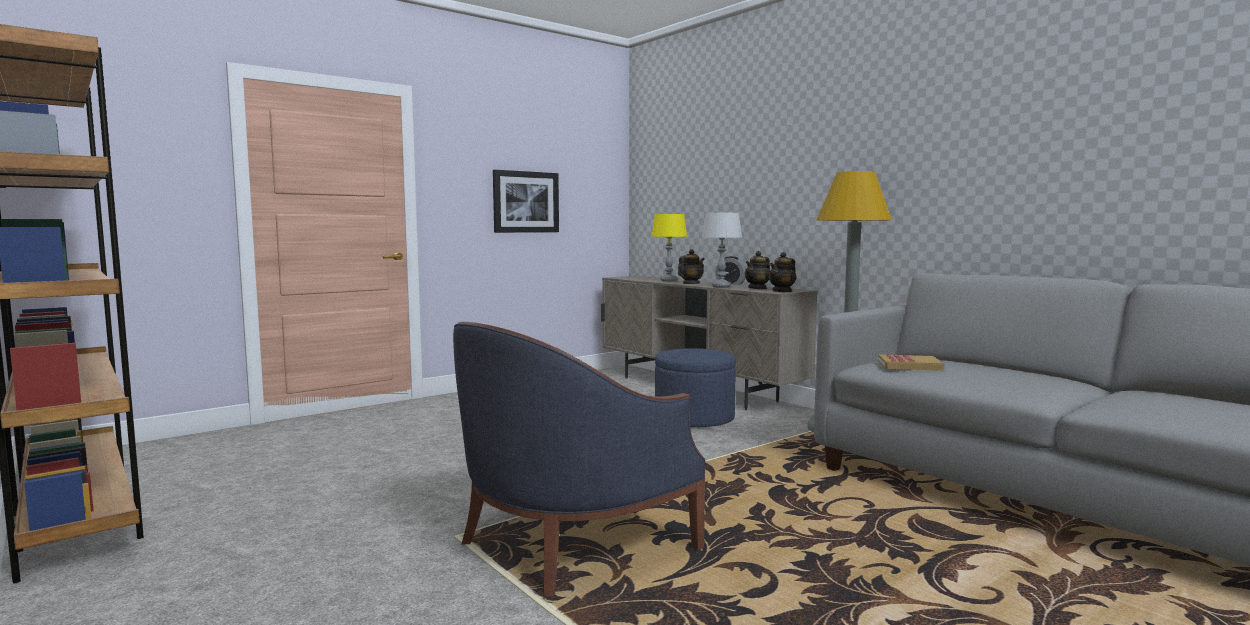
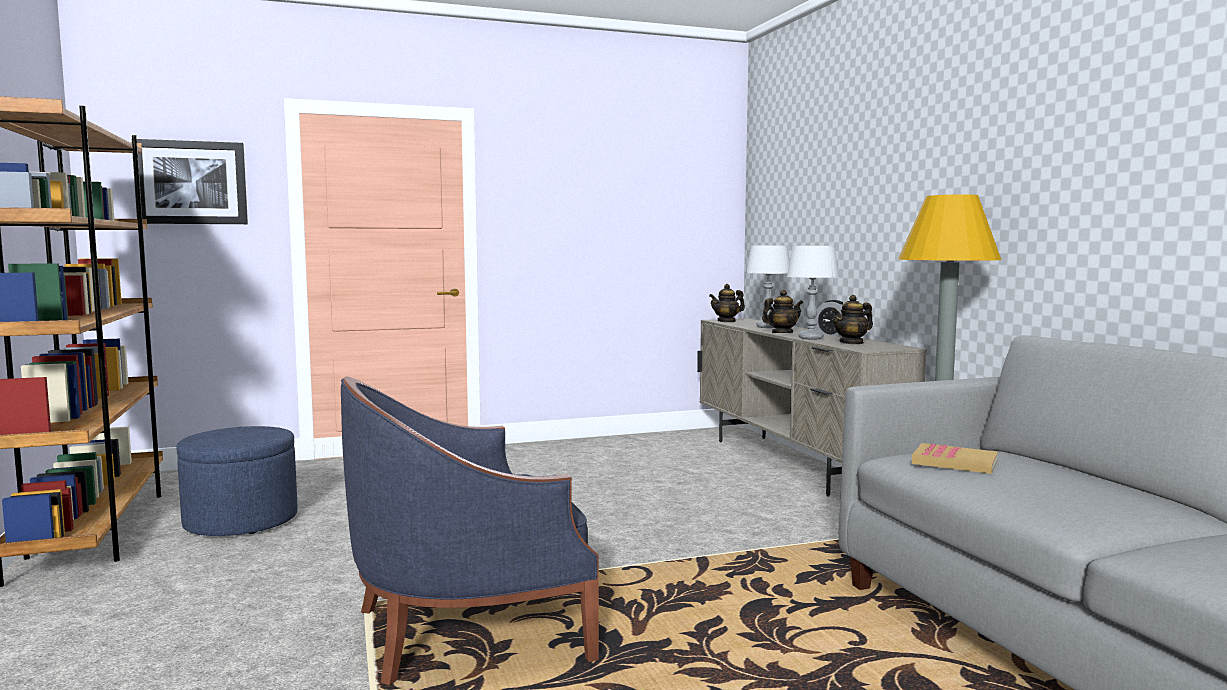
camera: 20 degrees right, 0 degrees up
picture [493,170,559,233] -> picture moved to [133,139,248,224]
yellow table lamp [651,214,688,281] -> grey table lamp [746,246,790,328]
blue ottoman [655,348,736,427] -> blue ottoman moved to [177,426,297,536]
teapot [769,252,796,292] -> teapot moved to [709,284,745,322]

